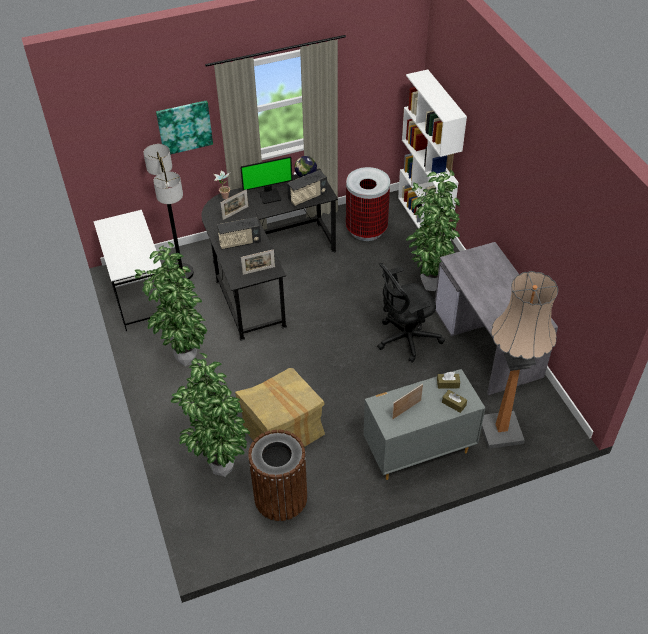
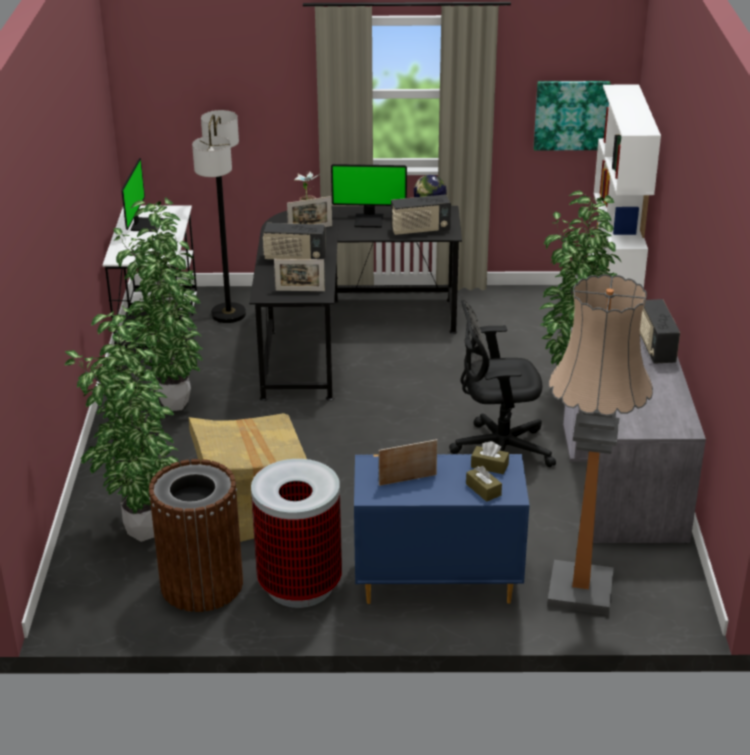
camera: 20 degrees right, 15 degrees down
picture [156,100,213,154] -> picture moved to [534,81,611,150]
trash can [346,167,390,241] -> trash can moved to [251,459,342,608]
grey dresser [363,369,485,480] -> blue dresser [354,454,529,604]
none -> monitor [121,158,164,232]
none -> radio [640,299,680,364]

